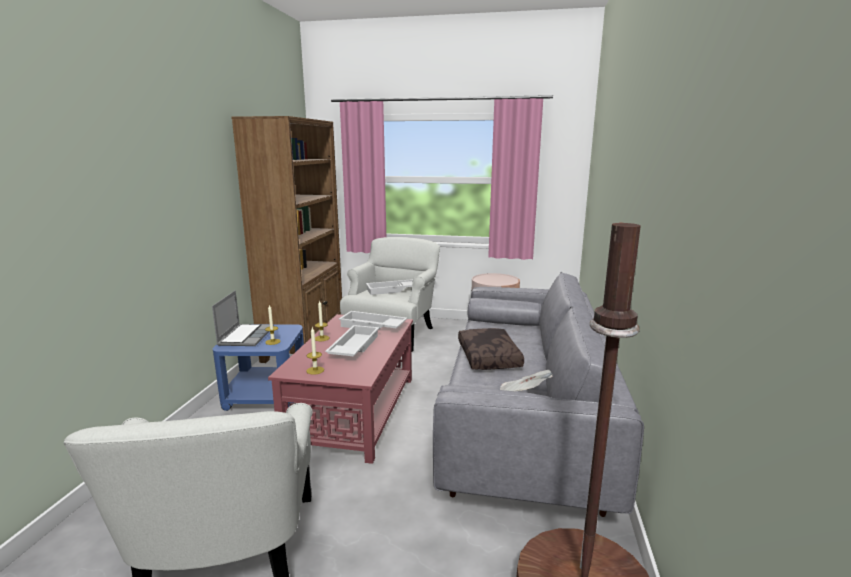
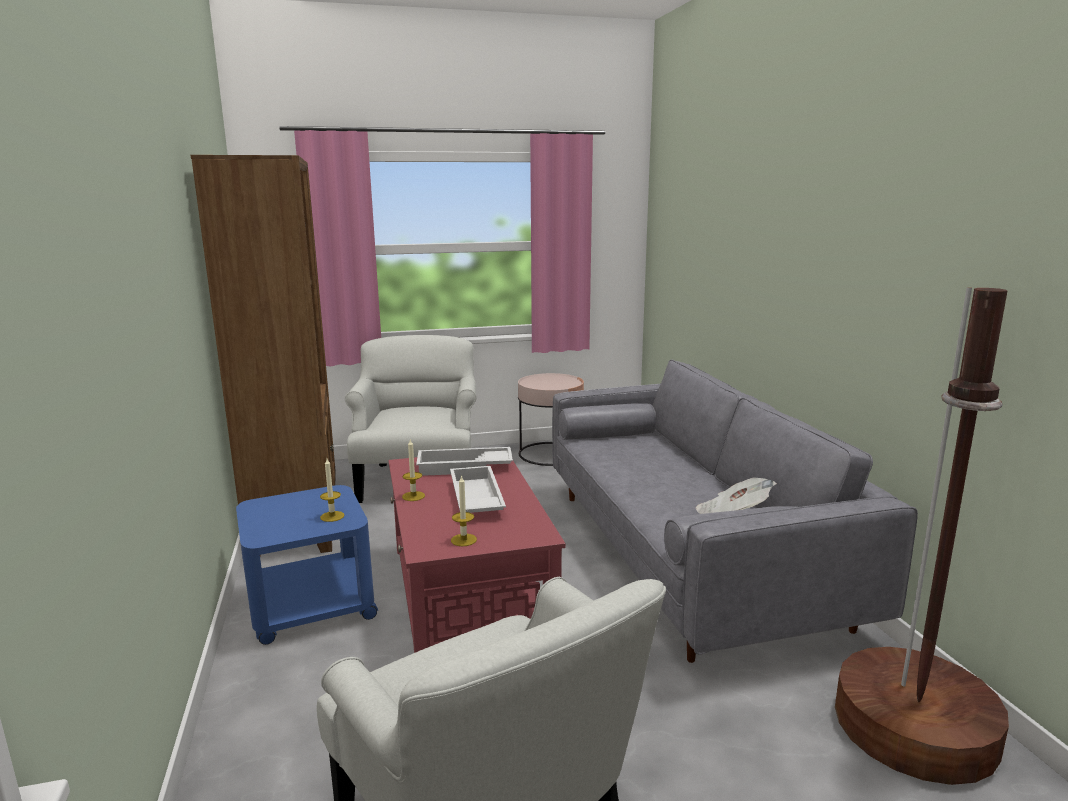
camera: 25 degrees left, 0 degrees up
laptop [212,290,274,346] -> none
white tray [366,279,413,295] -> none
brown pillow [458,328,524,370] -> none

